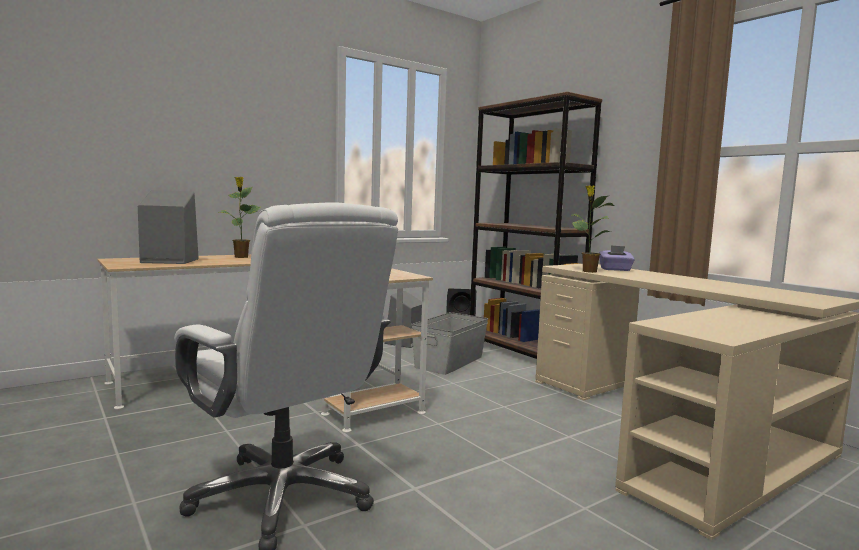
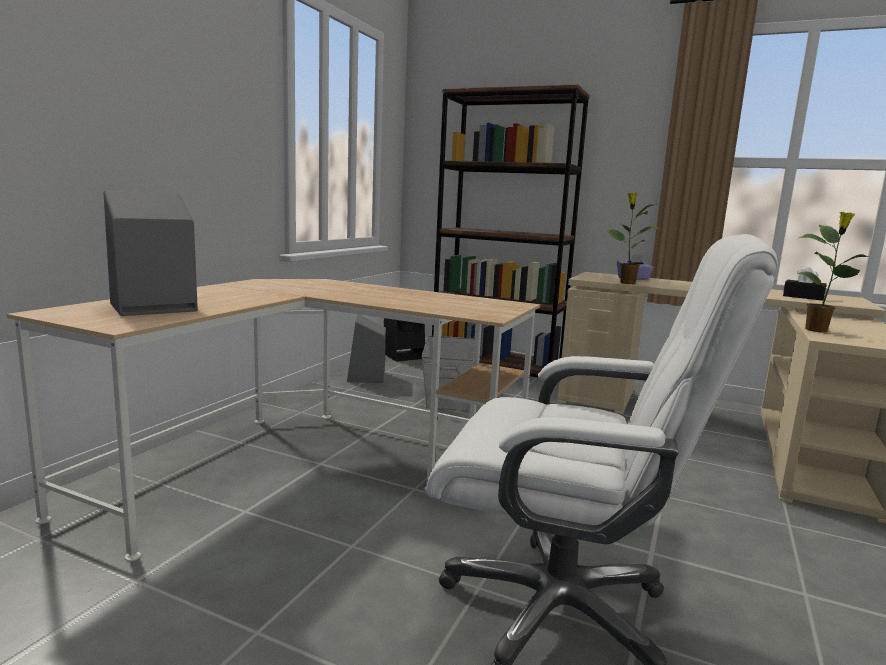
camera: 30 degrees left, 5 degrees up
potted plant [220,177,261,258] -> potted plant moved to [798,212,870,333]
none -> black tissue box [783,267,827,301]

